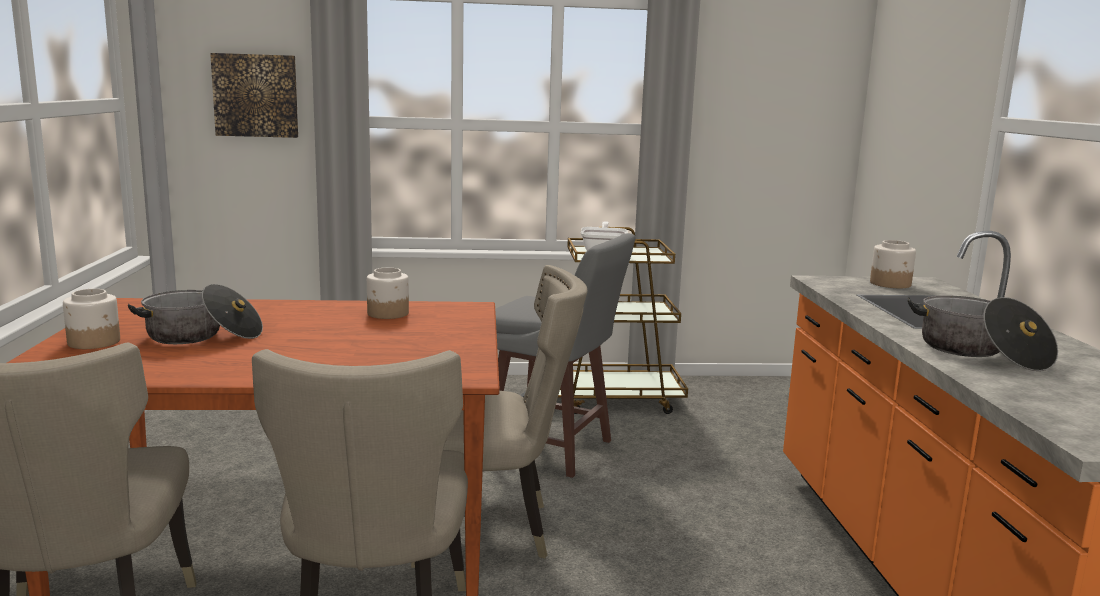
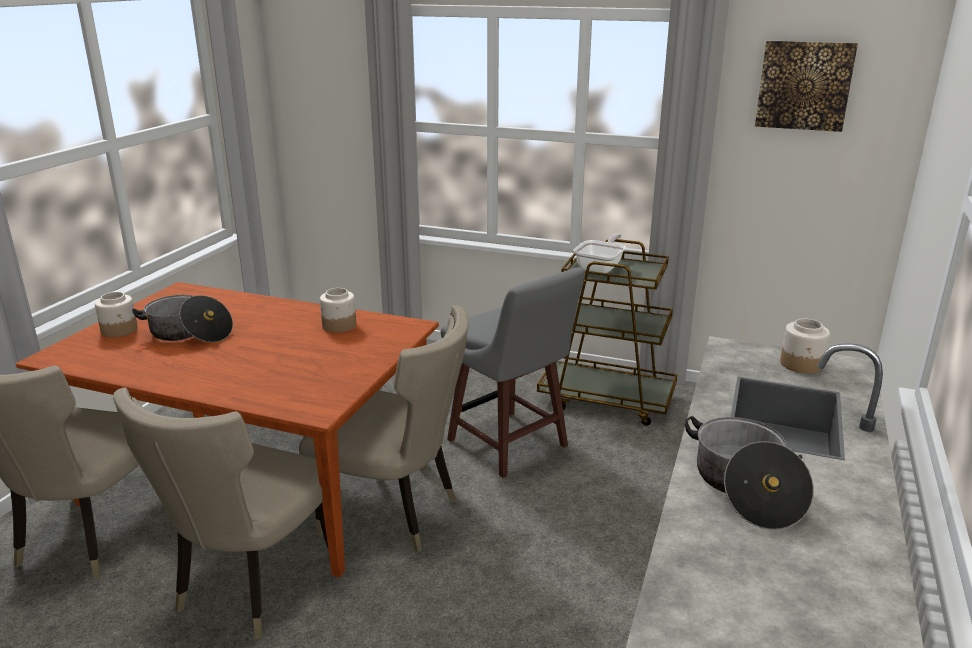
camera: 25 degrees right, 10 degrees up
picture [210,53,298,138] -> picture moved to [755,41,858,132]

